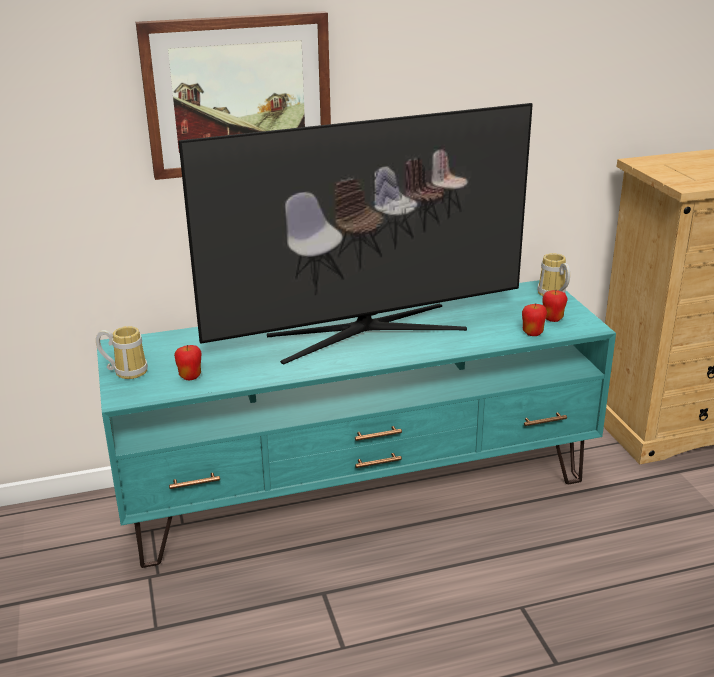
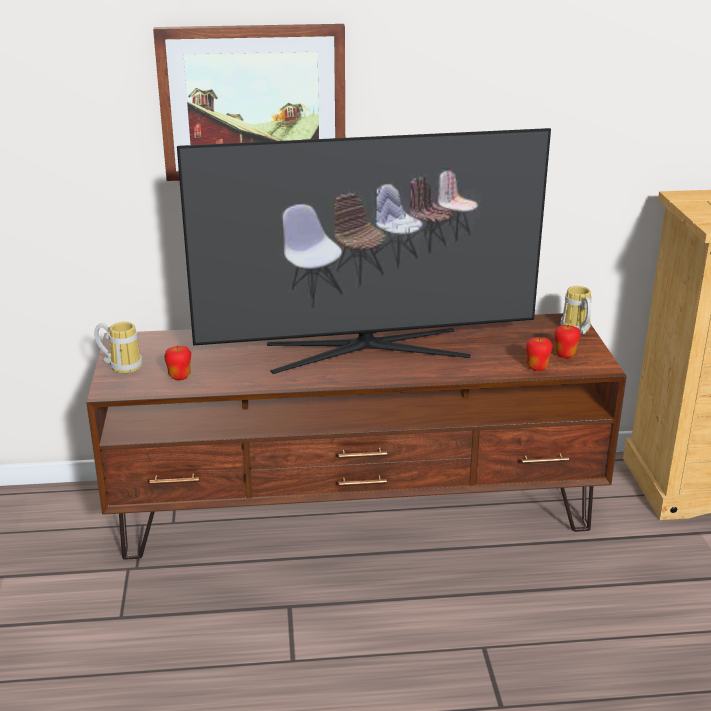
camera: 10 degrees right, 0 degrees up
turquoise tv stand [97,280,616,568] -> brown tv stand [86,313,627,560]

